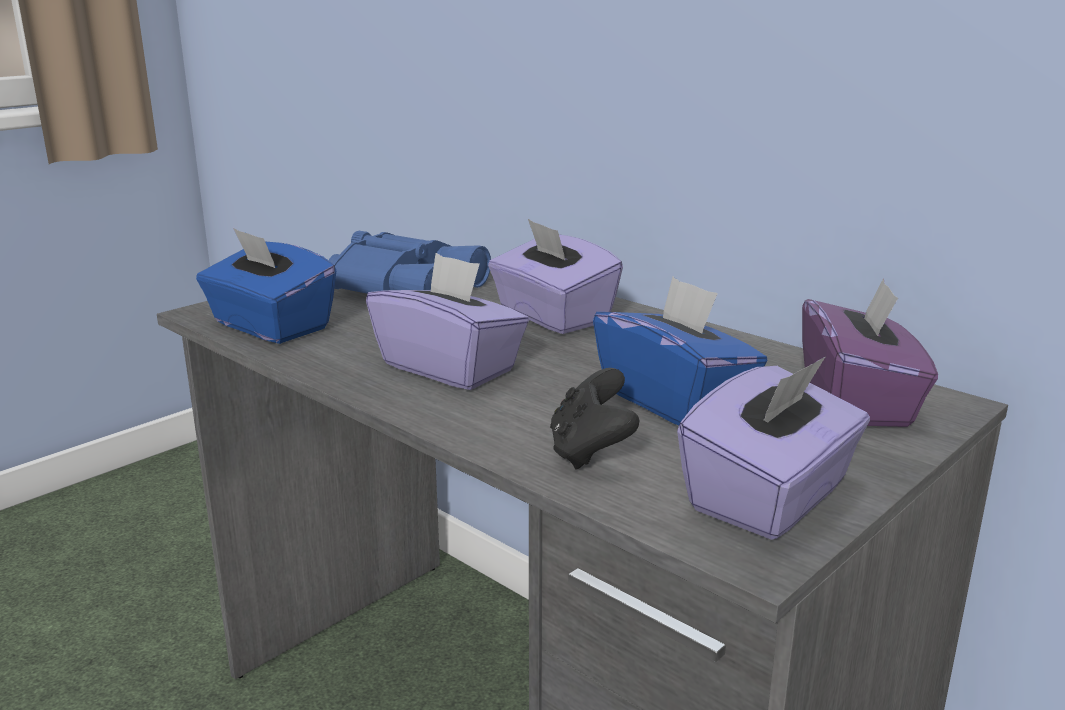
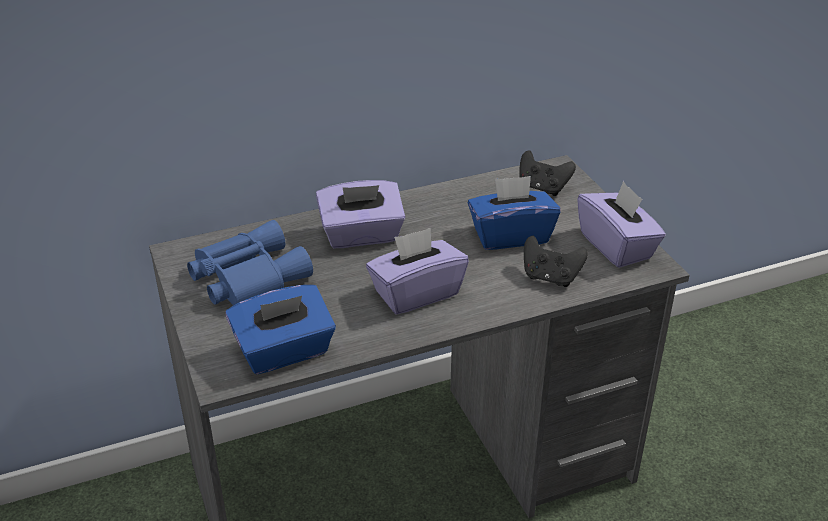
camera: 65 degrees left, 15 degrees up
purple tissue box [802,278,938,427] -> black game controller [520,150,576,196]

